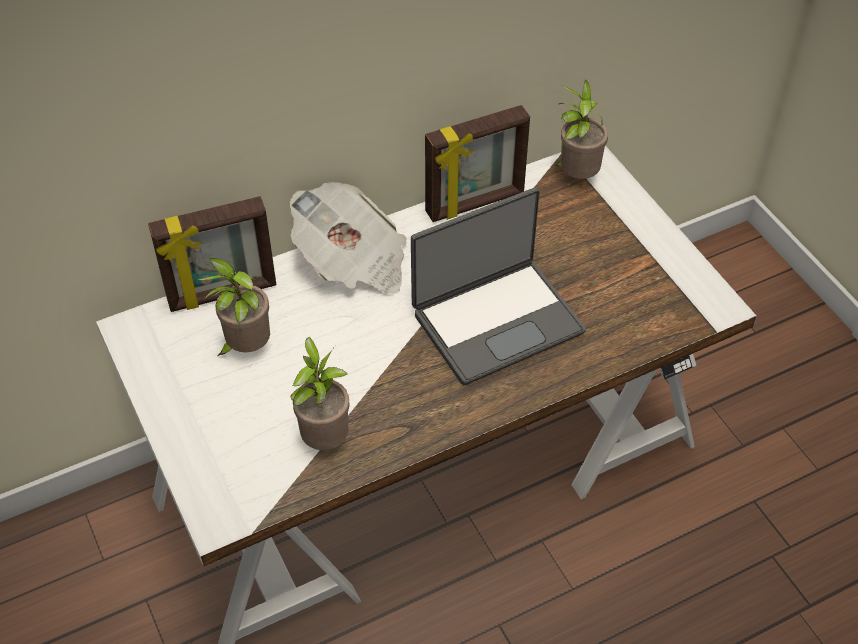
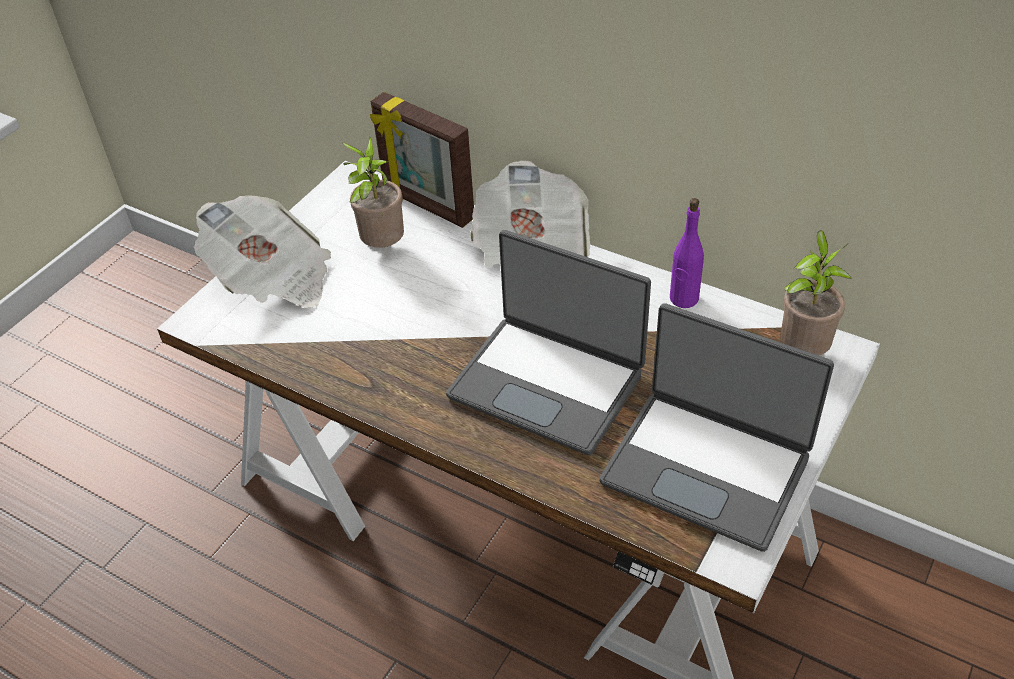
camera: 60 degrees right, 5 degrees down
potted plant [290,337,350,450] -> none
picture frame [425,105,530,222] -> purple bottle [670,198,704,308]
none -> newspaper [194,196,331,308]
none -> laptop [600,303,834,552]

